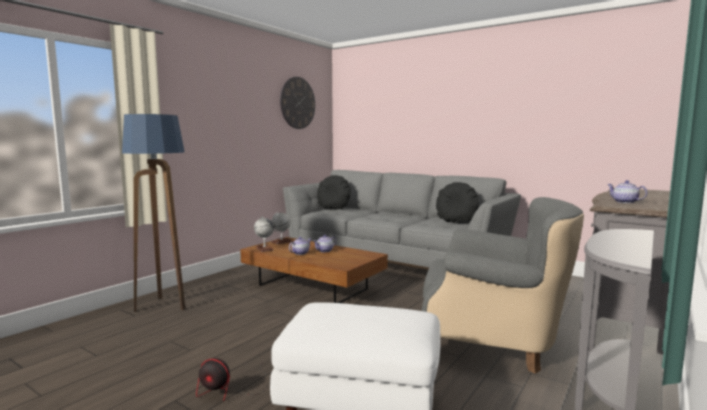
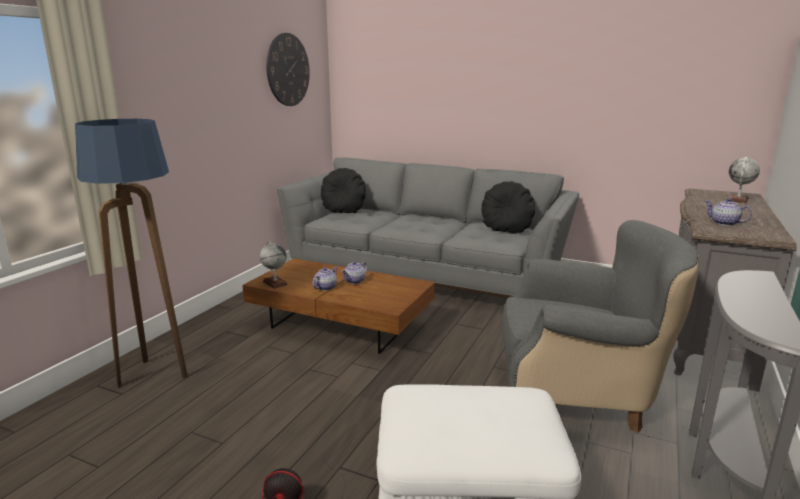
camera: 10 degrees left, 10 degrees up
globe [271,212,292,245] -> globe moved to [729,157,760,203]

